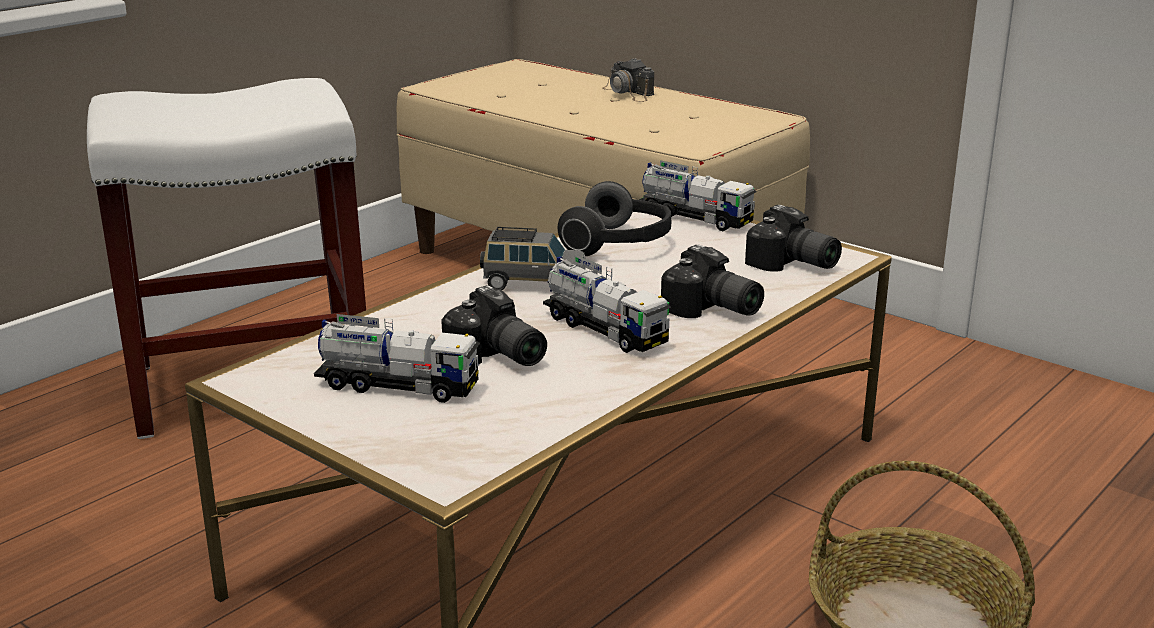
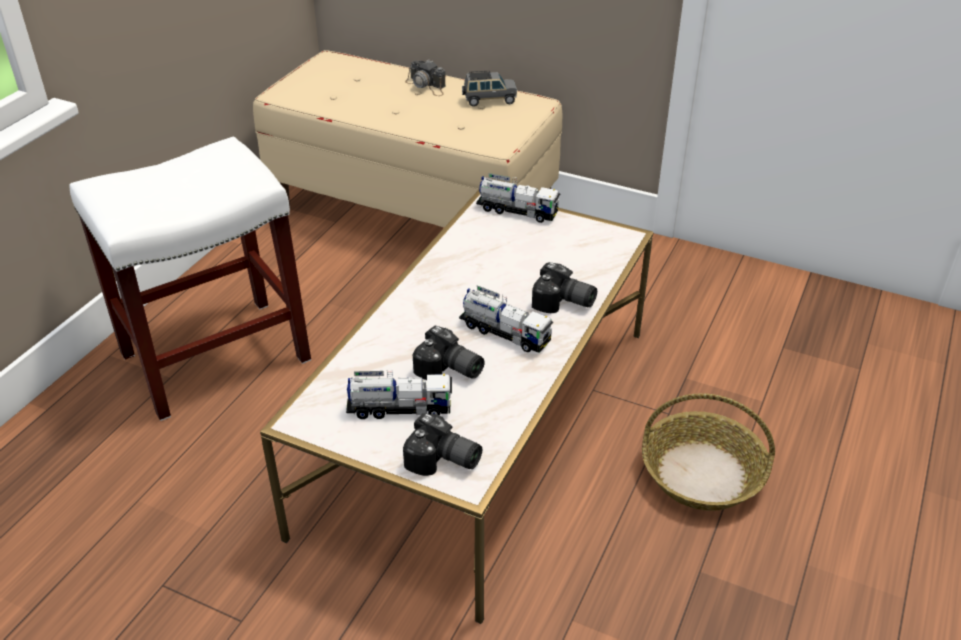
camera: 15 degrees left, 15 degrees up
grey toy car [480,227,585,290] -> grey toy car moved to [462,71,517,107]
headphones [558,181,671,256] -> none
camera [745,205,842,272] -> camera moved to [403,413,482,476]

